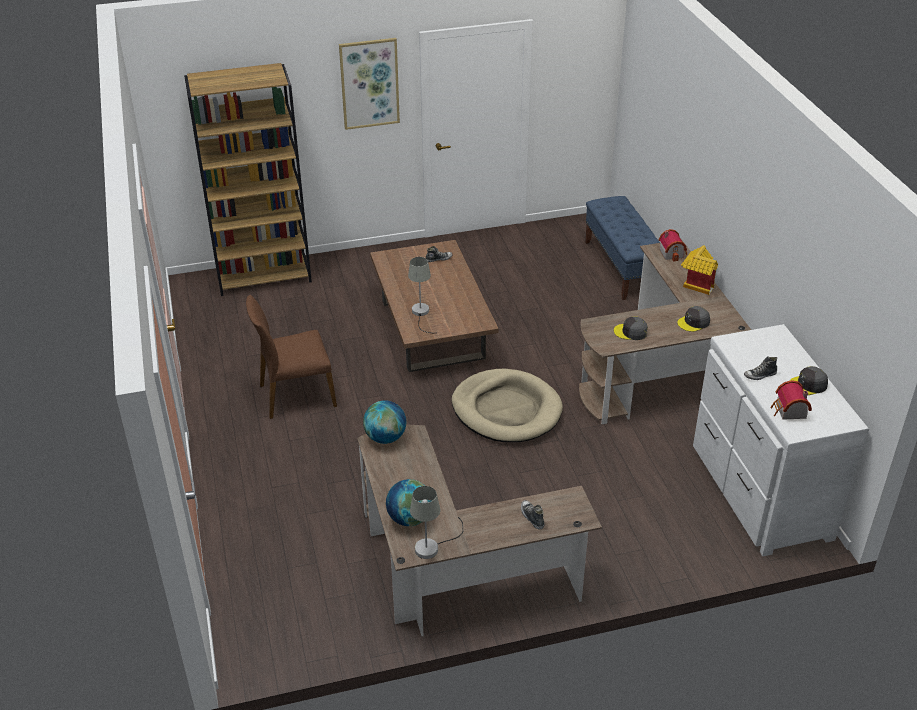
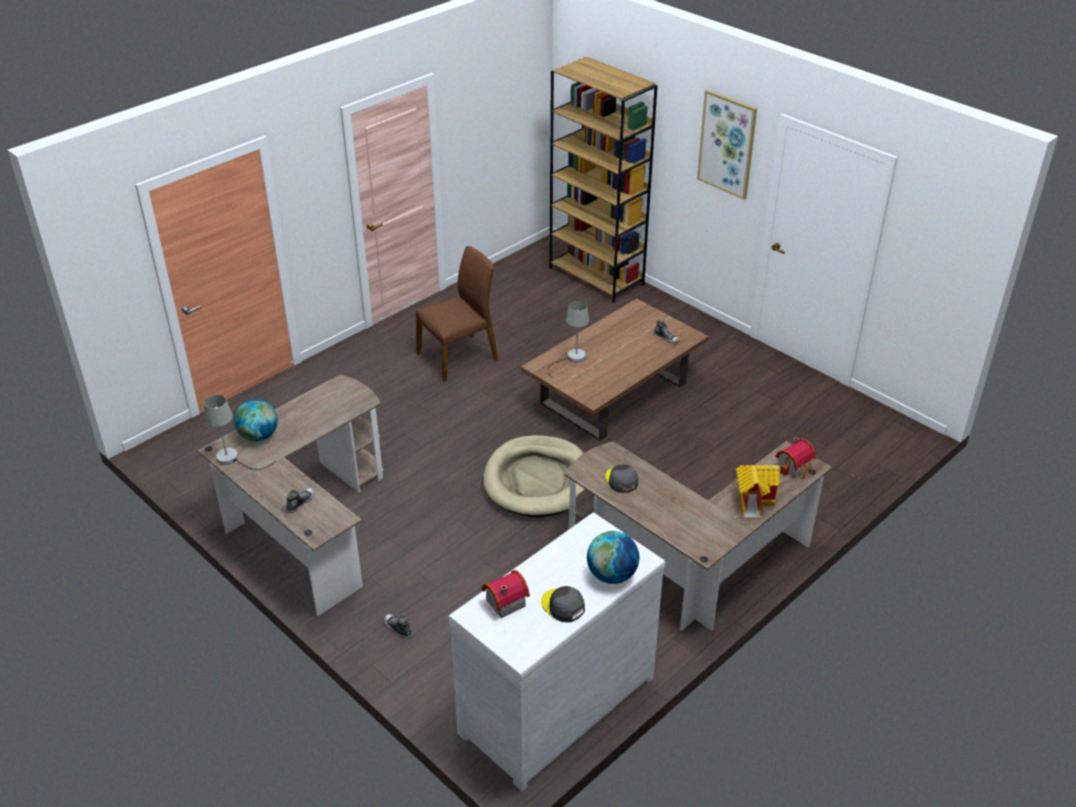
camera: 60 degrees right, 0 degrees up
brown chair [246,295,337,419] -> brown chair turned 105 degrees clockwise [416,246,498,382]
globe [363,400,406,444] -> globe moved to [587,531,639,584]
blue bench [585,196,660,300] -> none
grey cap [677,306,710,332] -> none
shoe [744,356,777,380] -> shoe moved to [384,614,412,639]

